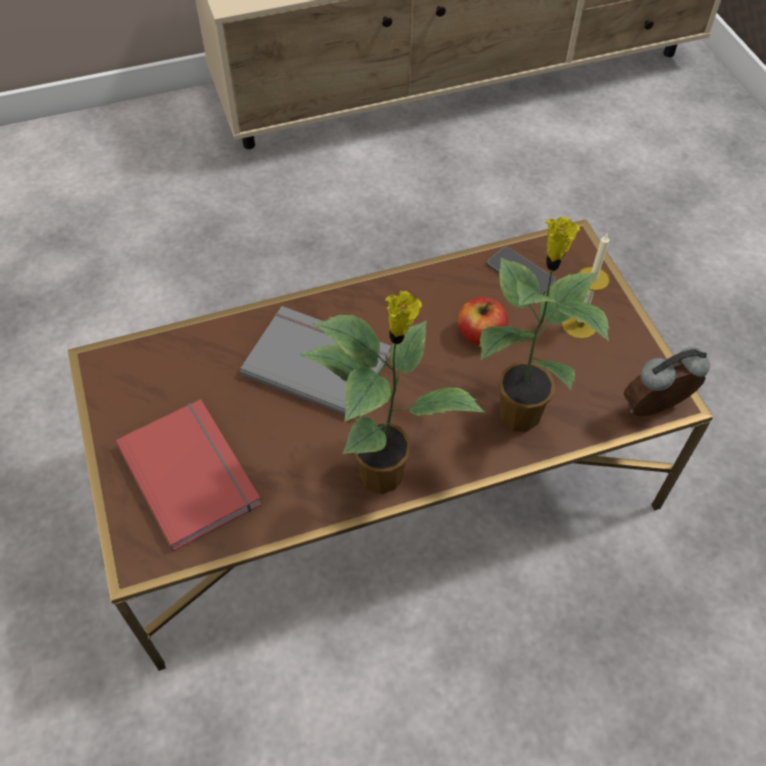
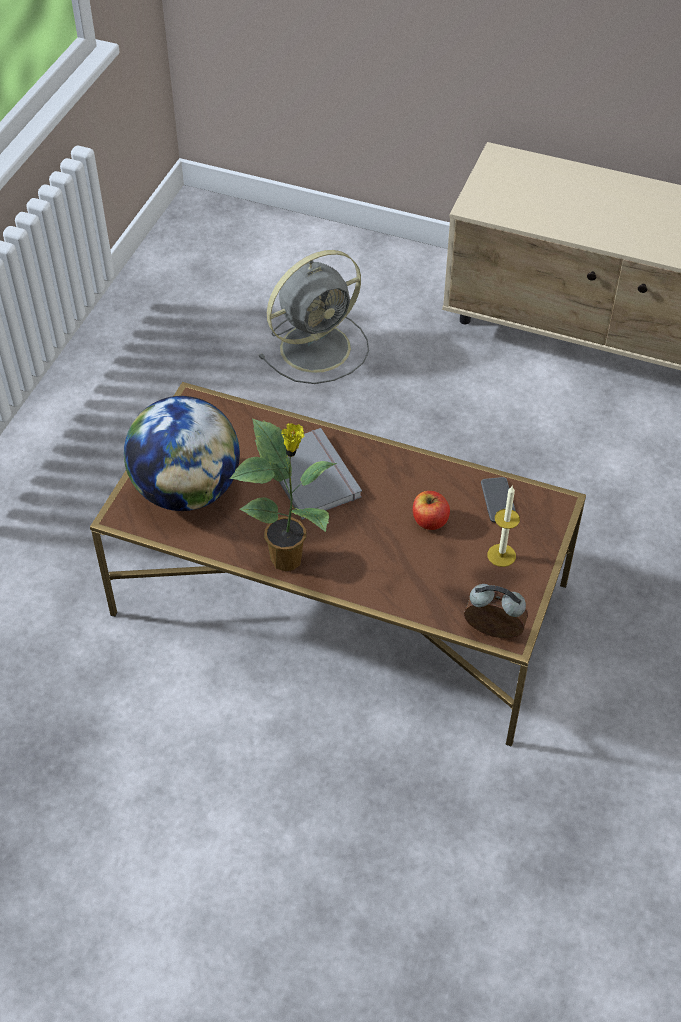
camera: 40 degrees right, 5 degrees down
red book [116,399,262,551] -> globe [124,396,240,511]
potted plant [479,216,610,432] -> none
none -> grey fan [258,250,369,384]

